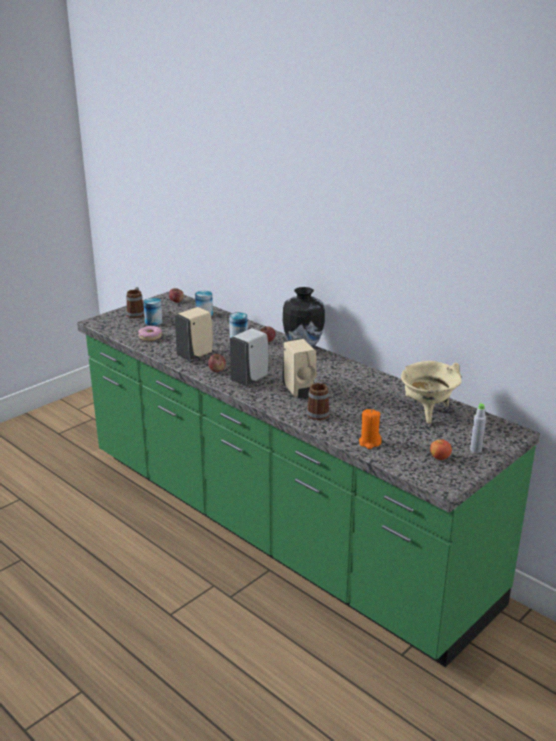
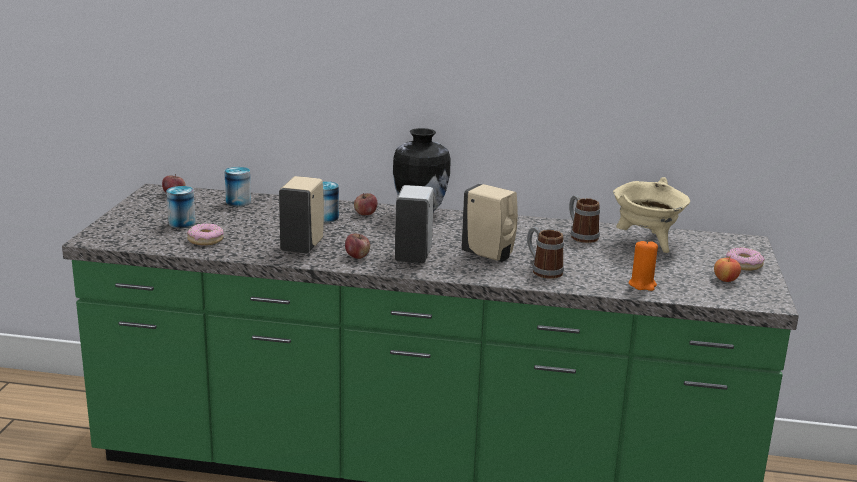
camera: 35 degrees left, 5 degrees down
mug [126,287,144,318] -> mug moved to [569,195,600,243]
grey bottle [470,403,486,453] -> donut [726,247,765,271]

